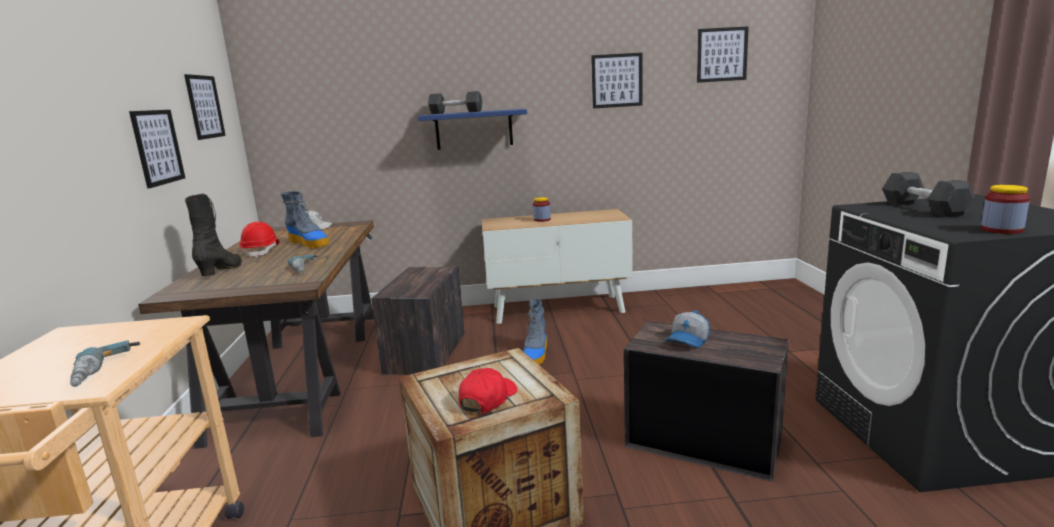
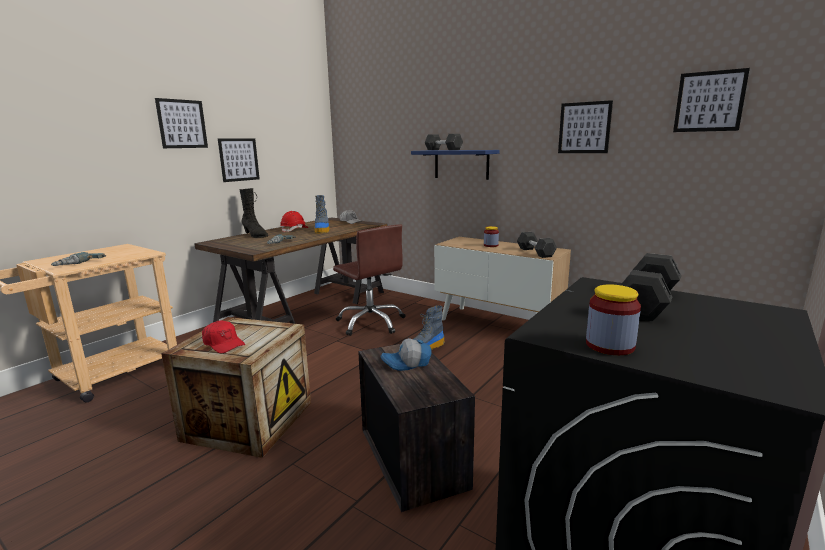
camera: 40 degrees right, 0 degrees up
picture [184,74,226,140] -> picture moved to [155,98,208,148]
black boot [185,194,242,276] -> black boot turned 90 degrees clockwise [239,188,268,238]
crate [371,267,465,375] -> brown office chair [333,224,406,336]
red cap [459,368,518,413] -> red cap turned 60 degrees clockwise [202,321,245,353]
none -> grey dumbbell [517,232,557,258]

